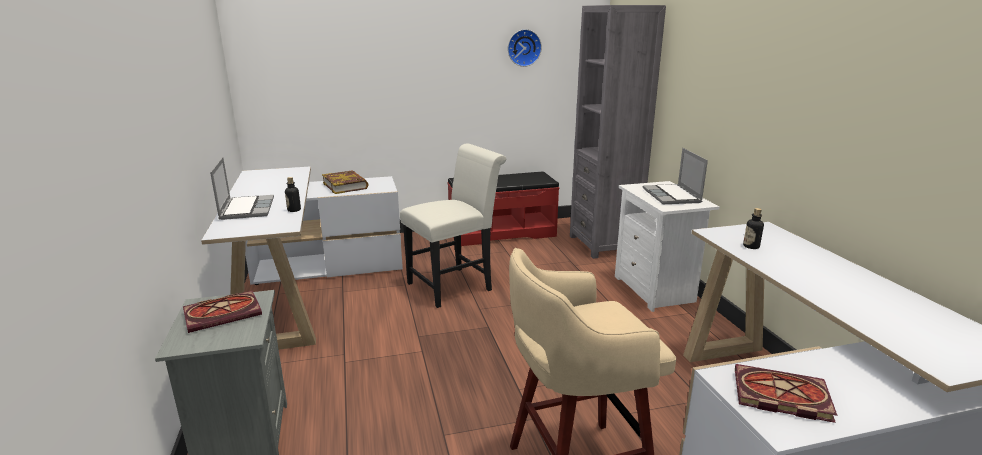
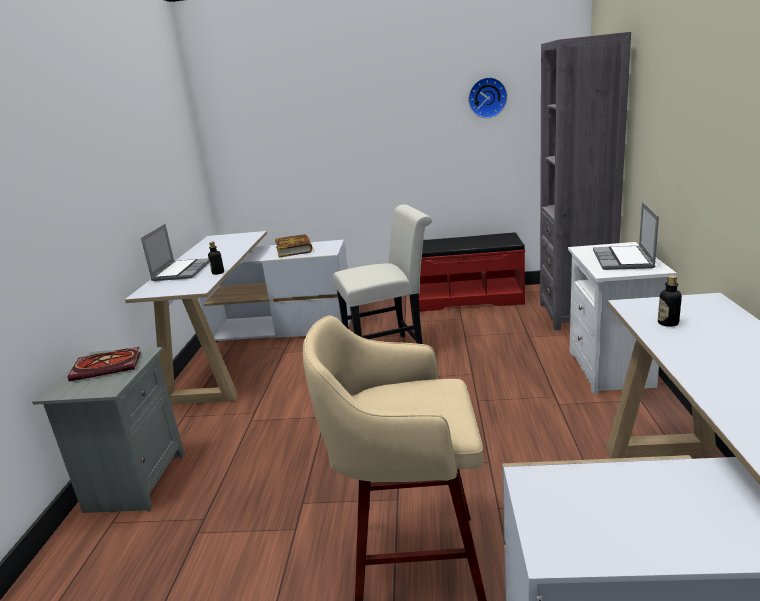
camera: 20 degrees right, 0 degrees up
book [735,364,837,423] -> none

